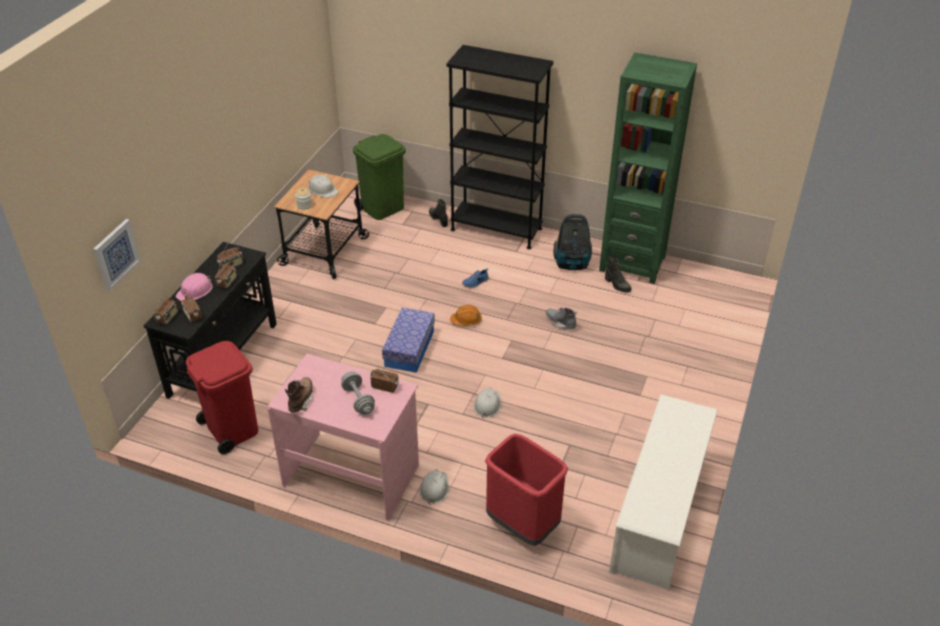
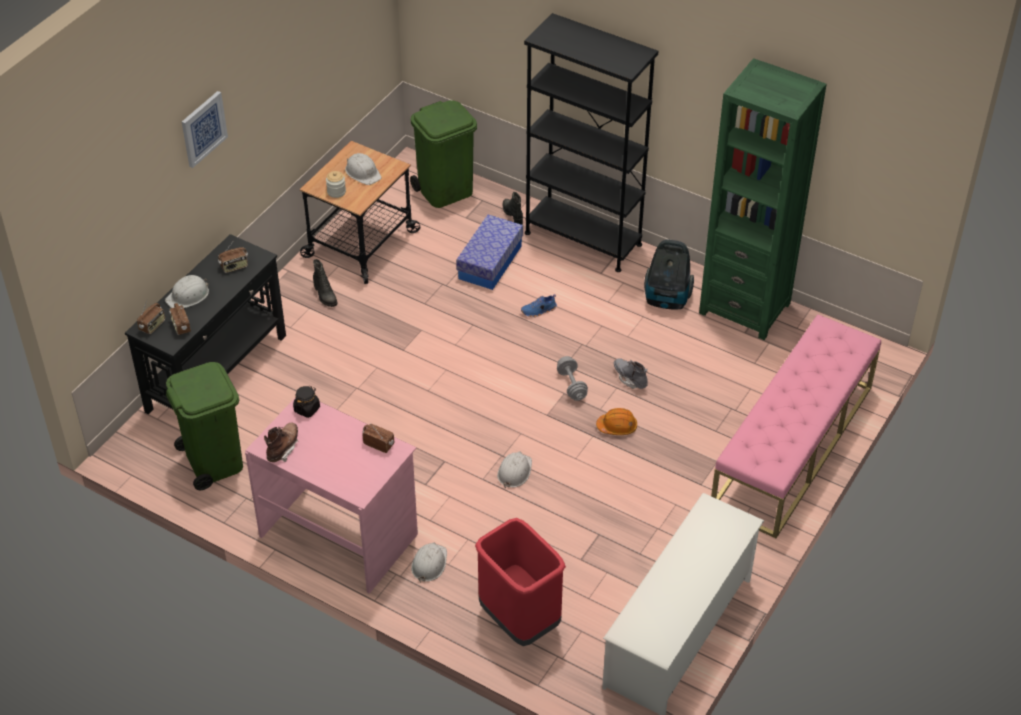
camera: 10 degrees right, 5 degrees up
picture [93,219,141,291] -> picture moved to [182,91,228,168]
pink hard hat [176,273,212,301] -> white hard hat [165,275,209,308]
red trash can [186,341,258,454] -> green trash can [166,362,243,490]
radio [215,258,237,288] -> none
grey dumbbell [341,371,375,415] -> grey dumbbell moved to [557,356,588,401]
storage box [382,308,435,373] -> storage box moved to [456,215,523,290]
orange hard hat [450,305,482,326] -> orange hard hat moved to [596,408,637,435]
black boot [605,256,632,293] -> black boot moved to [313,259,337,307]
none -> black jar [293,386,320,418]
none -> pink bench [711,314,881,538]

